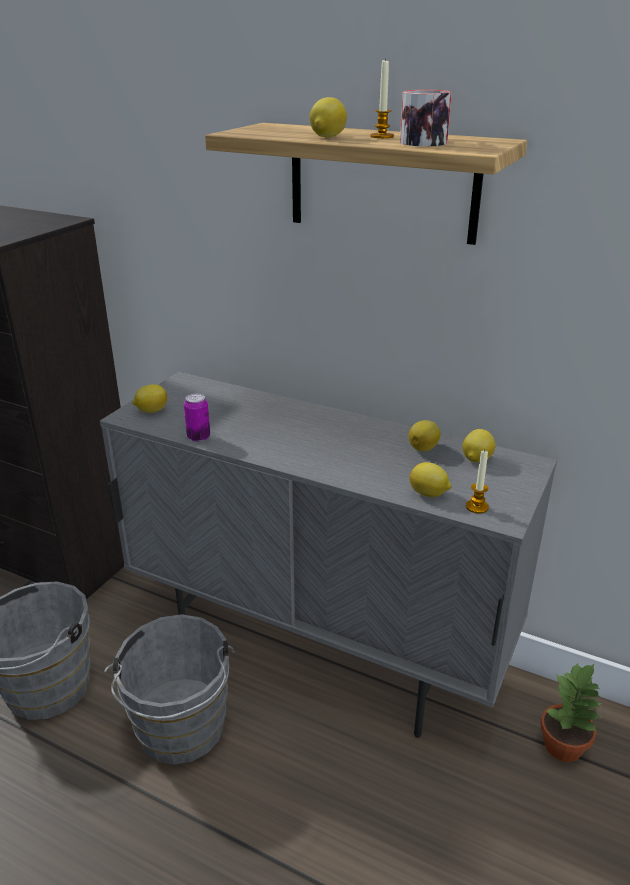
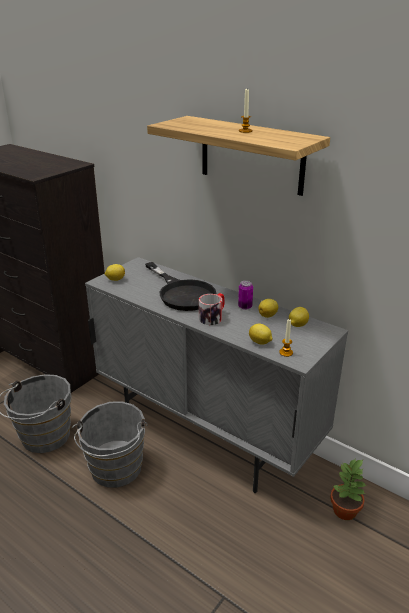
camera: 10 degrees right, 0 degrees up
can [184,394,210,442] -> can moved to [238,281,253,310]
lemon [309,97,347,137] -> none
mug [400,90,451,147] -> mug moved to [199,293,225,325]
none -> black frying pan [145,262,216,311]

